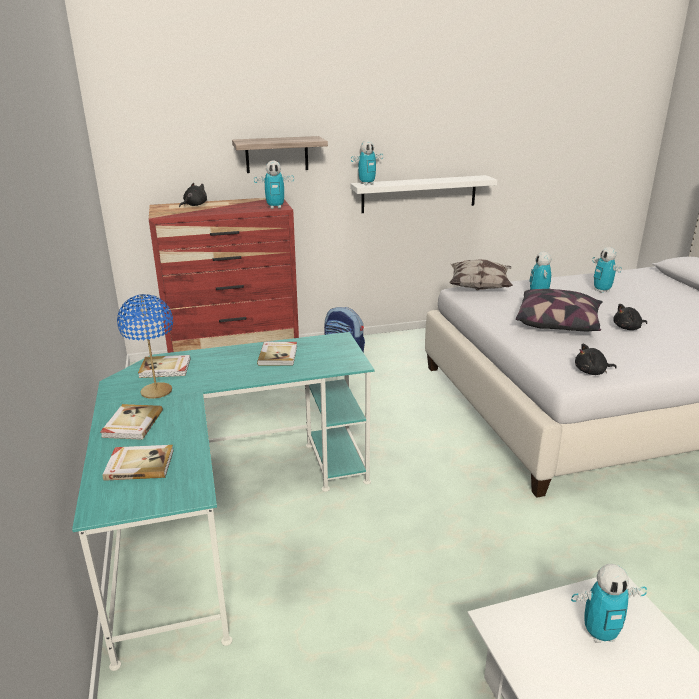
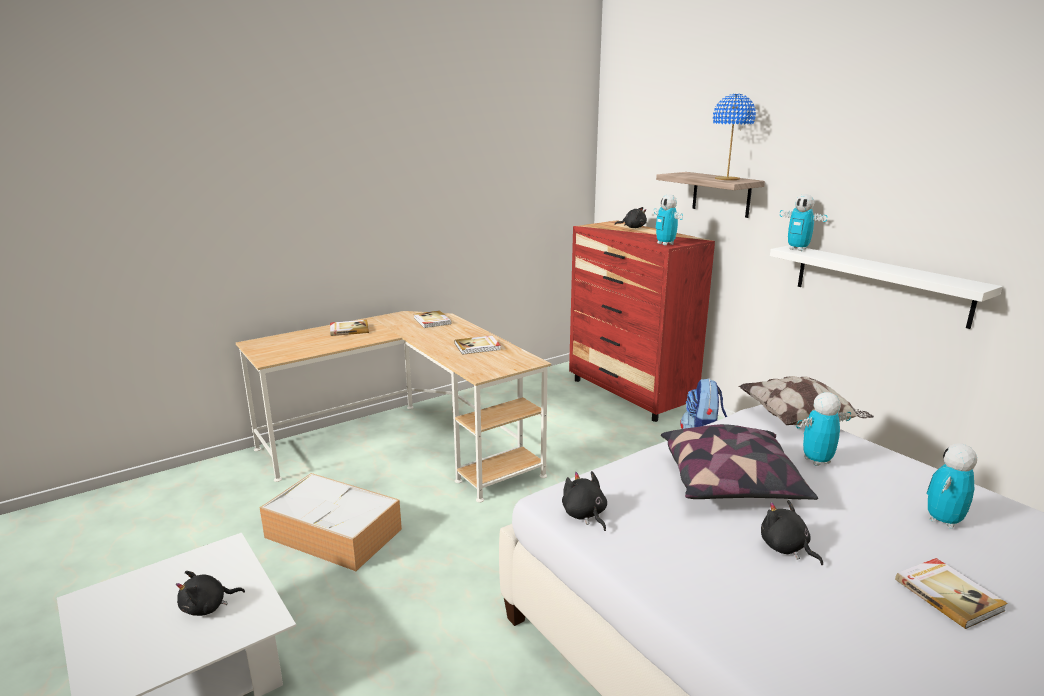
camera: 70 degrees right, 5 degrees down
turquoise desk [72,332,375,671] -> beige desk [236,311,551,502]
book [103,445,174,481] -> book moved to [895,558,1008,629]
blue table lamp [117,294,173,399] -> blue table lamp moved to [713,94,756,180]
toy robot [571,564,647,643] -> black plush toy [176,571,245,616]
none -> storage box [259,473,402,571]

